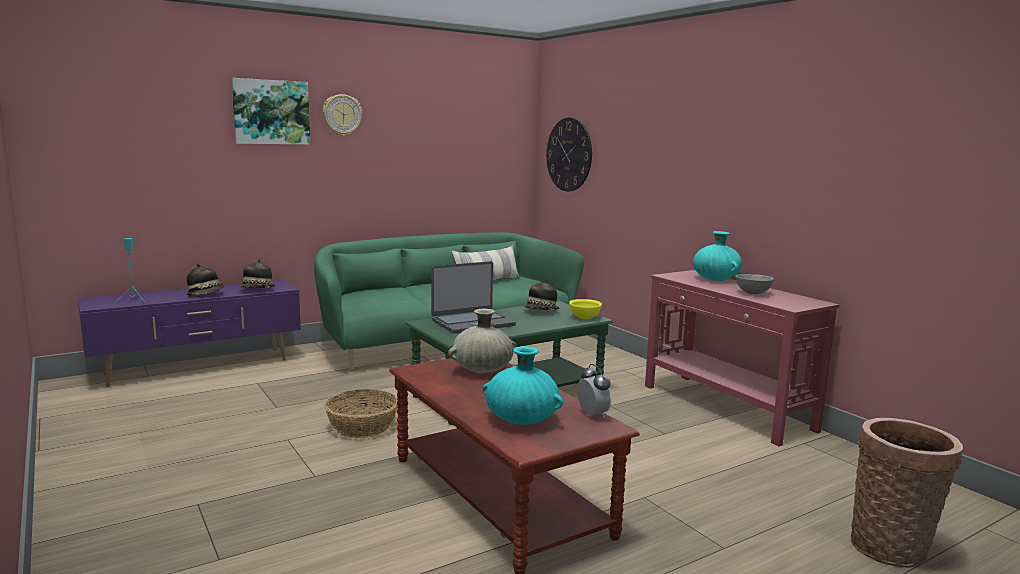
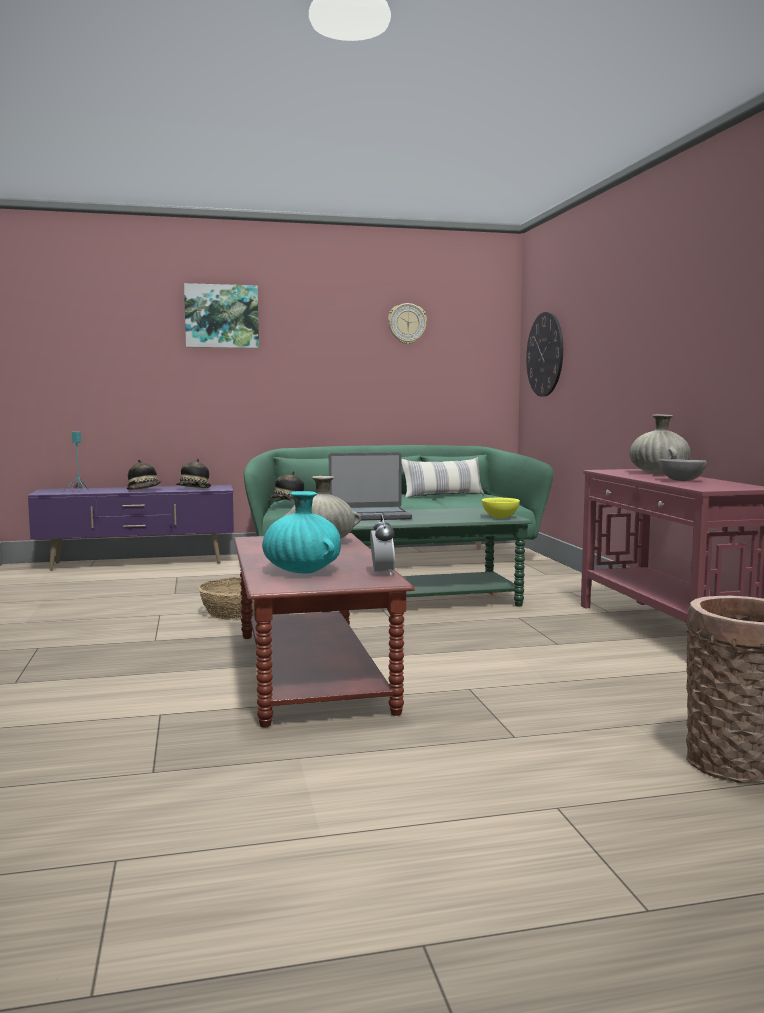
camera: 20 degrees right, 5 degrees down
wall clock [323,94,362,136] -> wall clock moved to [388,303,427,344]
hat [523,279,559,311] -> hat moved to [269,471,304,501]
turquoise vase [693,231,742,281] -> beige vase [629,415,690,474]

